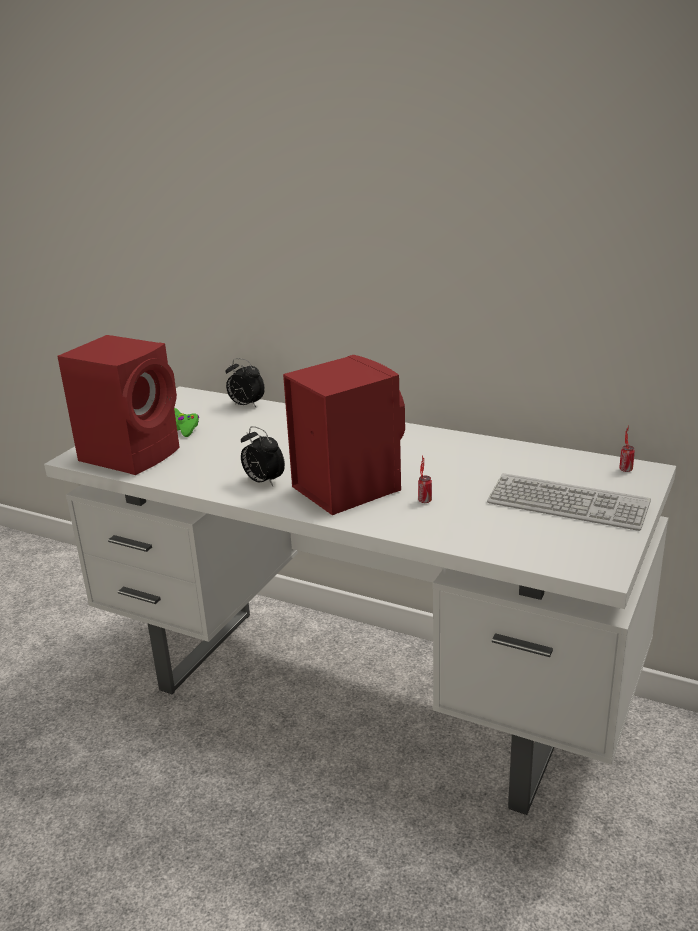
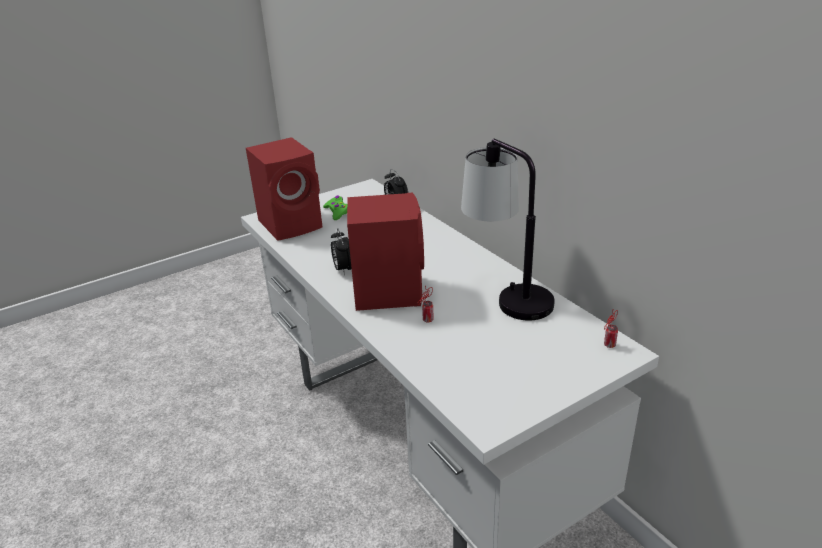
camera: 30 degrees right, 5 degrees up
keyboard [487,473,651,531] -> none
none -> table lamp [461,138,554,321]

